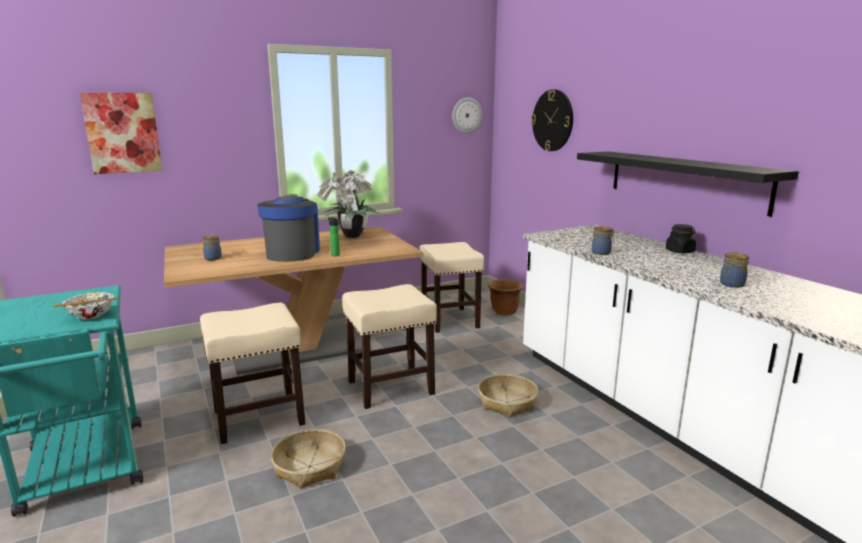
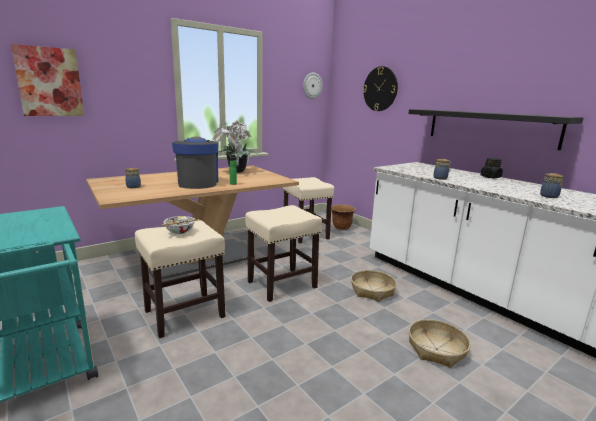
camera: 10 degrees left, 0 degrees up
bowl [53,292,118,320] -> bowl moved to [161,216,200,234]
basket [271,429,346,489] -> basket moved to [409,319,471,368]

